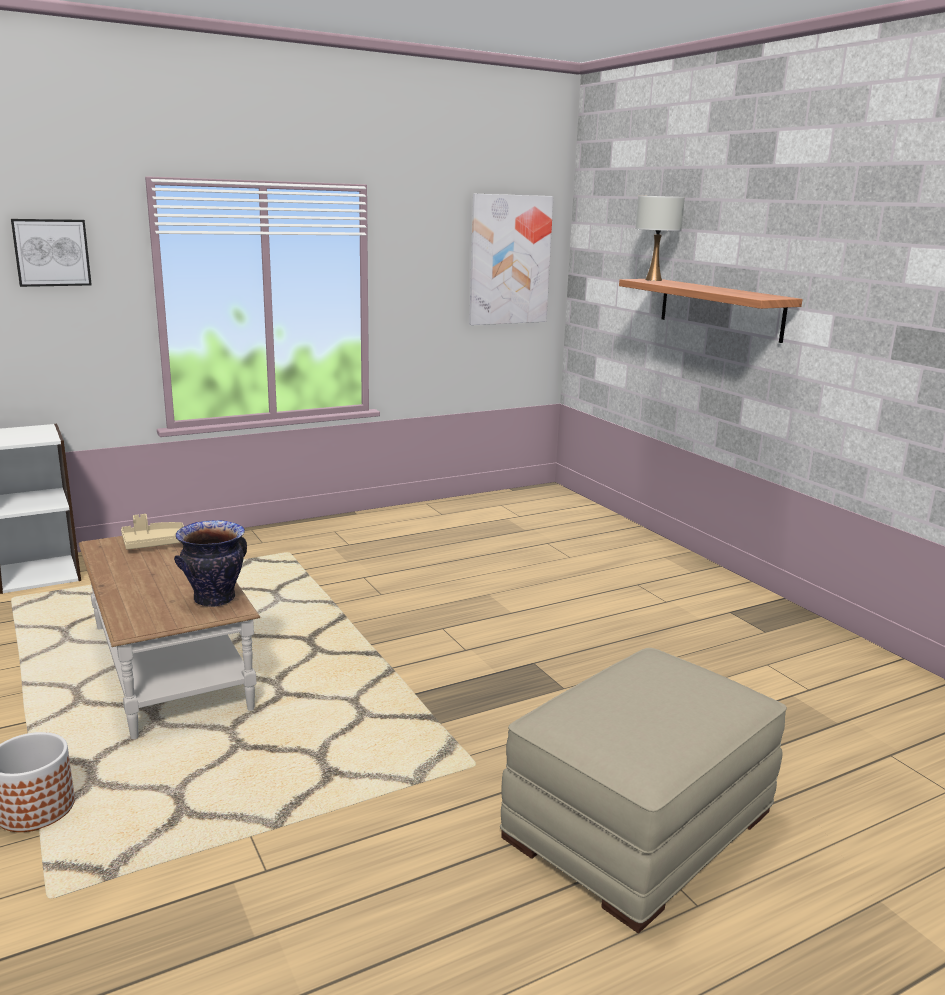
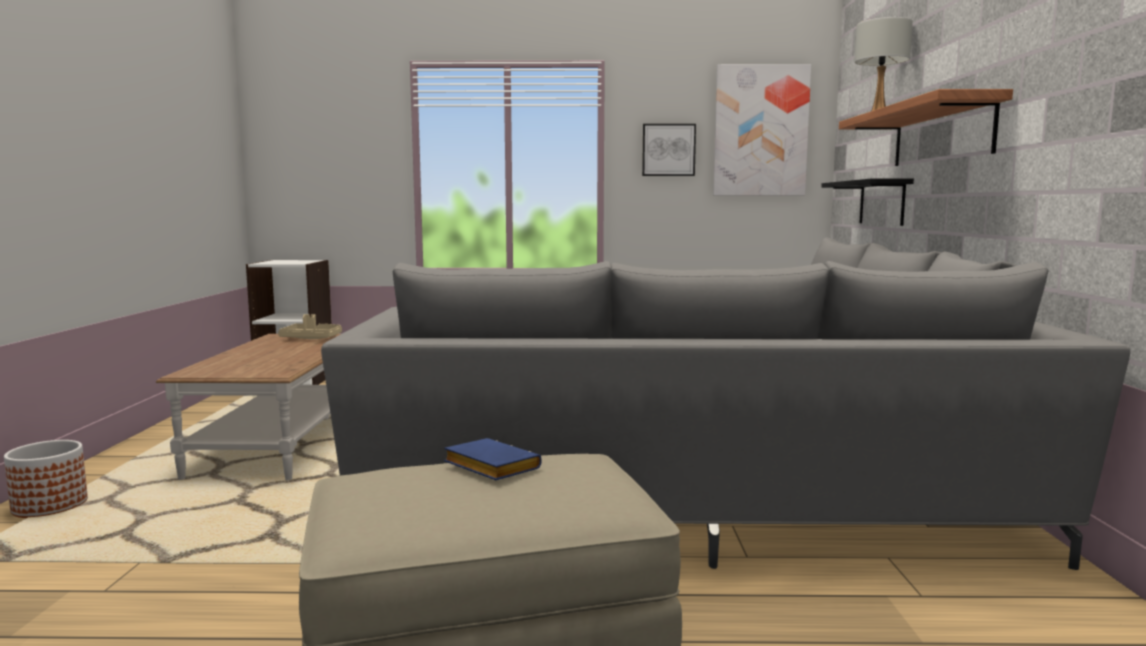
camera: 30 degrees right, 10 degrees down
picture [11,219,92,287] -> picture moved to [642,124,696,176]
vase [174,520,247,607] -> none
none -> grey sofa [321,237,1130,570]
none -> blue book [444,438,542,480]
none -> black shelf [821,179,914,226]

